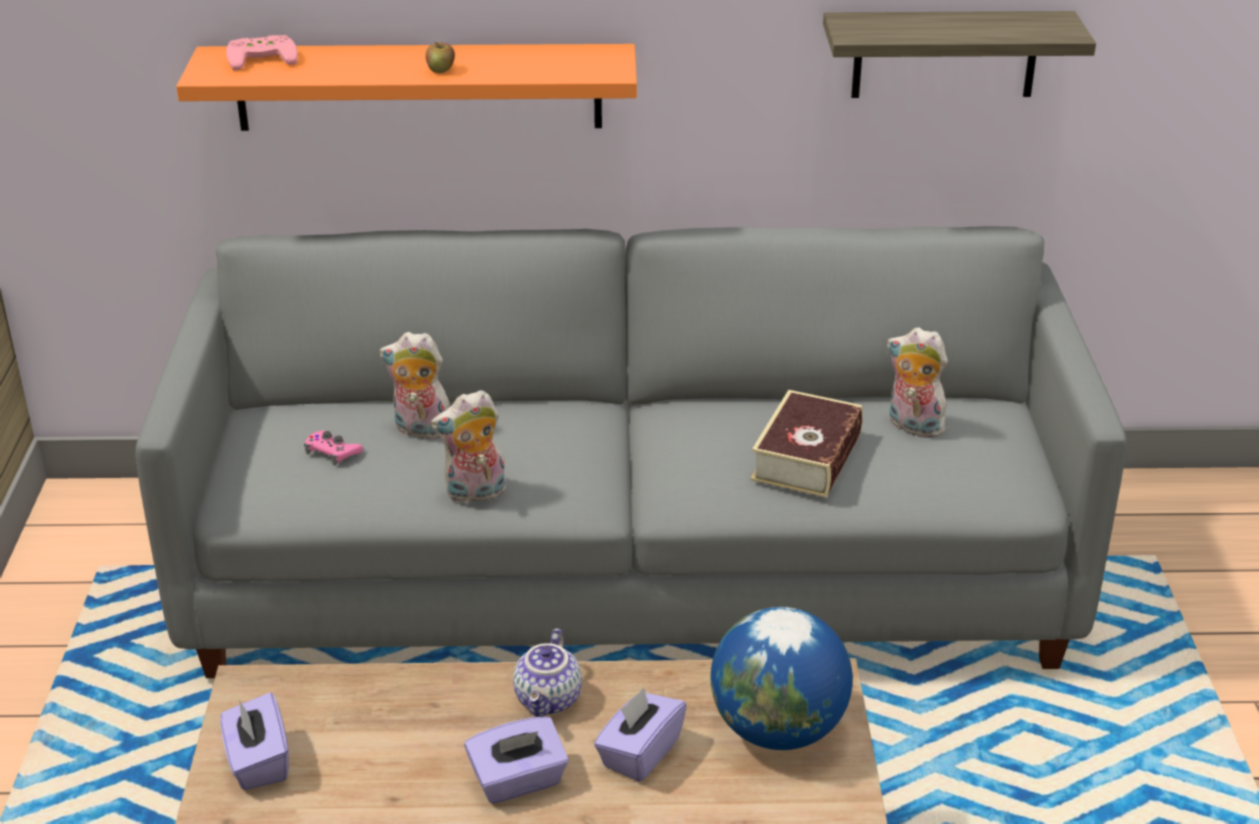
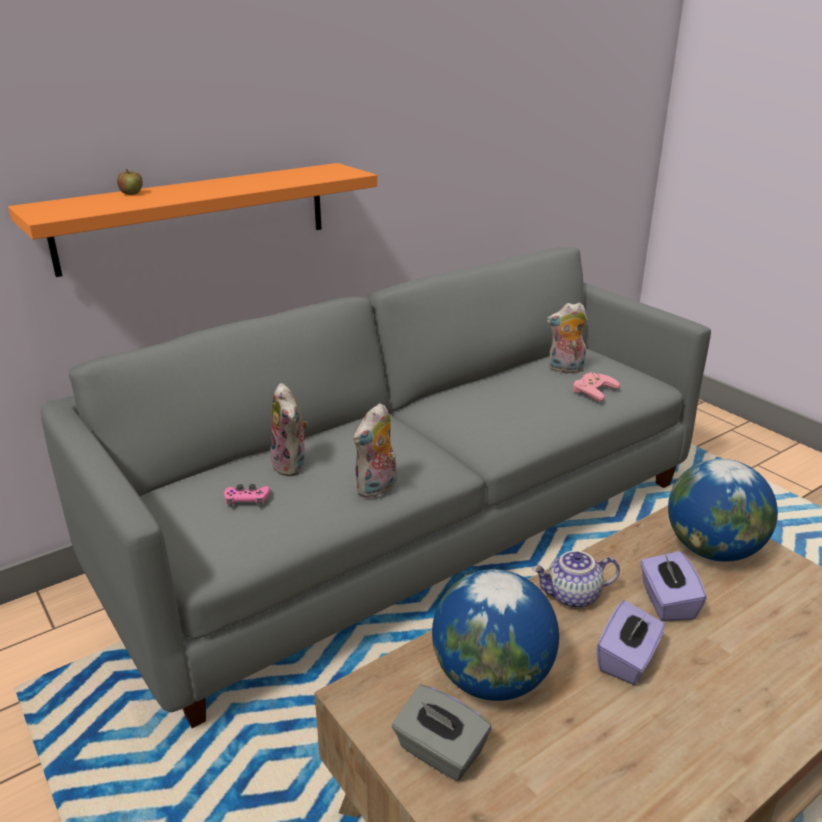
camera: 35 degrees left, 5 degrees down
purple tissue box [220,693,289,790] -> grey tissue box [392,685,491,781]
pink game controller [226,35,298,71] -> pink game controller moved to [573,372,620,402]
plush toy [380,332,450,439] -> plush toy turned 90 degrees counterclockwise [269,383,309,476]
apple [426,42,455,73] -> apple moved to [117,169,143,195]
teapot [513,628,582,717] -> teapot turned 105 degrees clockwise [532,551,620,608]
book [751,390,863,498] -> none
shelf [823,11,1096,98] -> none
none -> globe [432,569,559,701]

